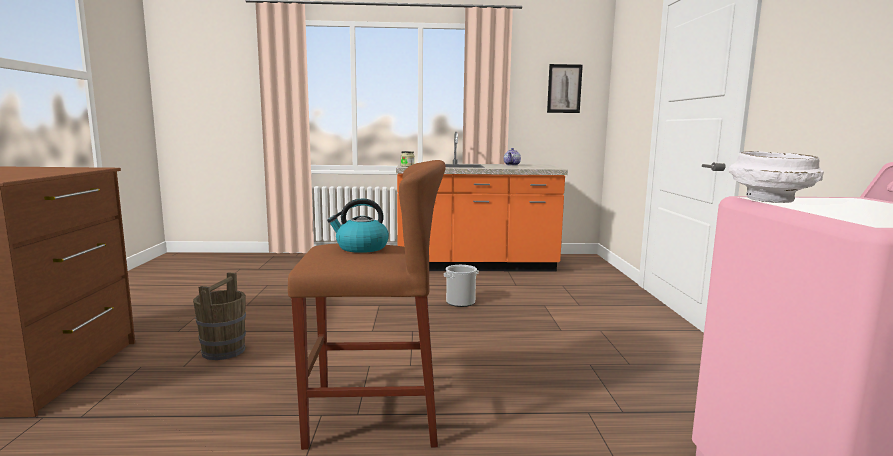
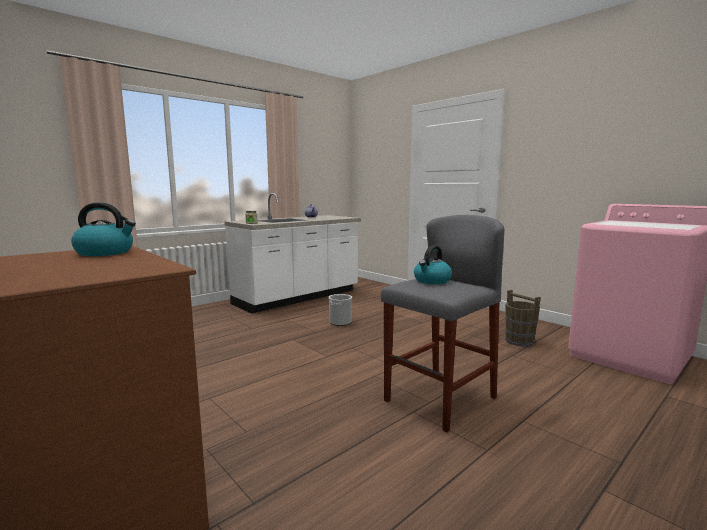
camera: 40 degrees left, 0 degrees up
brown bucket [193,273,246,360] -> brown bucket moved to [505,290,541,347]
brown stool [288,160,446,450] -> grey stool [381,215,504,432]
orange counter [396,132,568,271] -> white counter [224,193,361,314]
picture [547,64,583,113] -> none
white bowl [729,151,824,203] -> none
none -> kettle [71,202,136,256]

